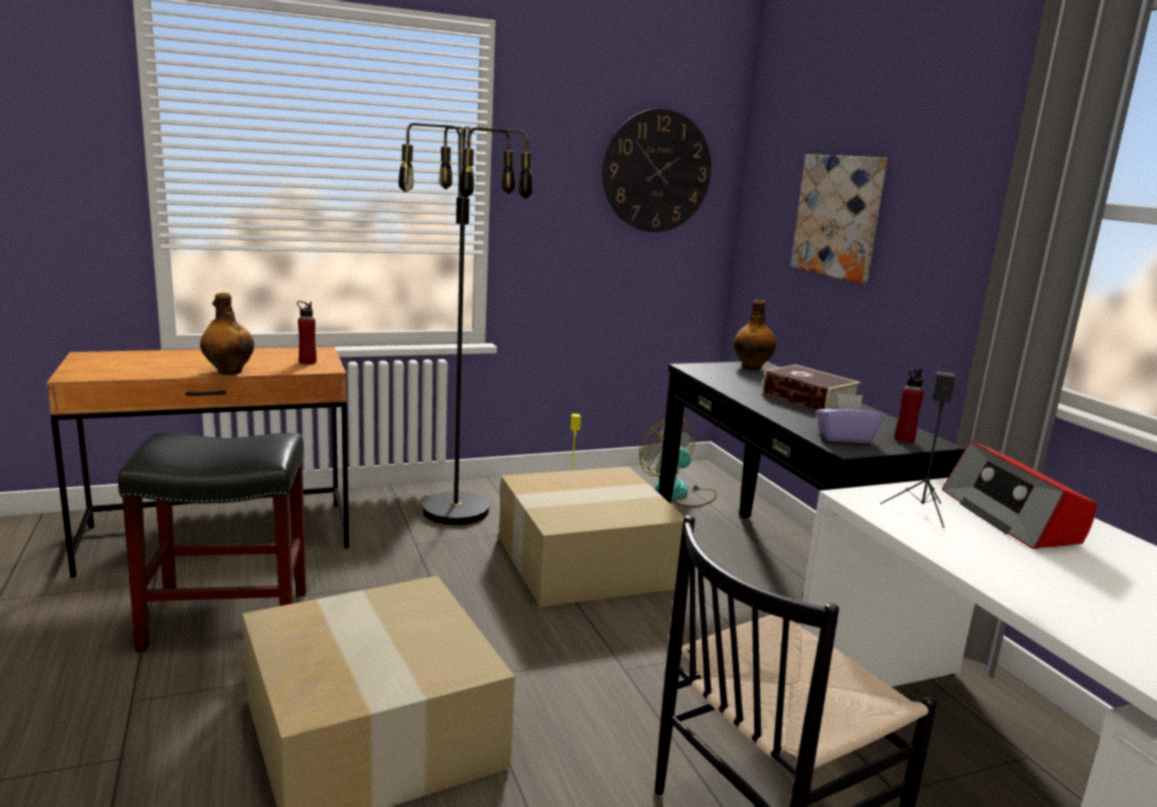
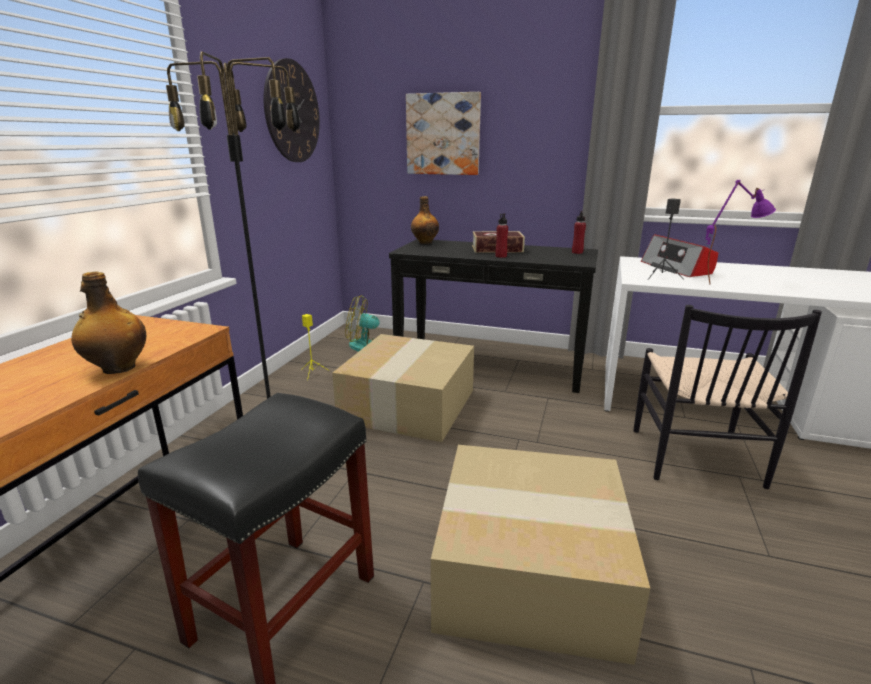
camera: 50 degrees left, 5 degrees up
red bottle [297,301,317,364] -> red bottle moved to [495,213,508,258]
purple tissue box [816,394,883,443] -> none
radio [942,441,1097,549] -> radio turned 45 degrees clockwise [641,234,718,277]
none -> purple table lamp [705,180,776,285]

